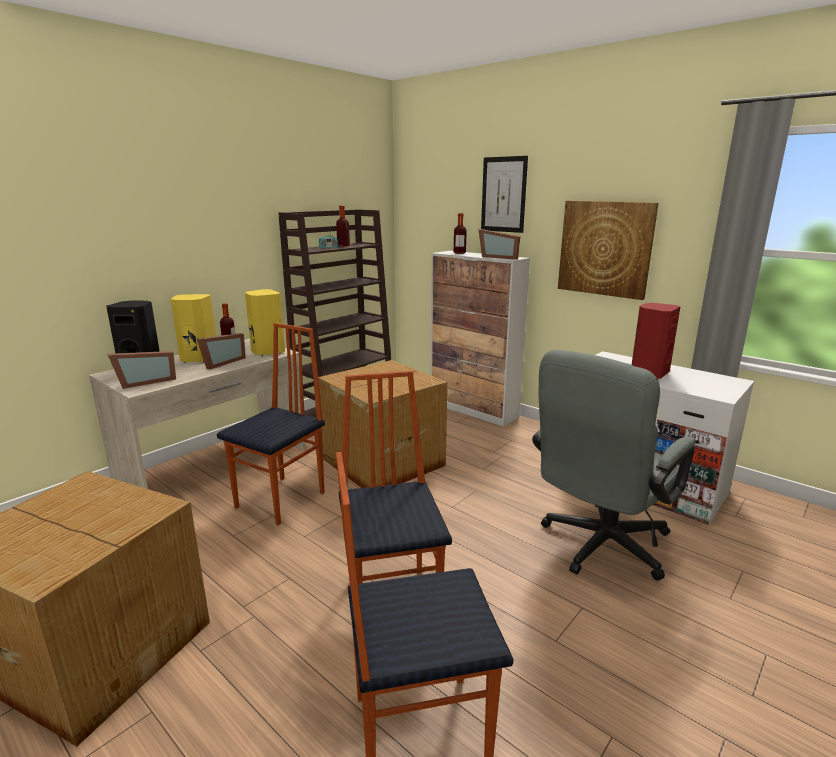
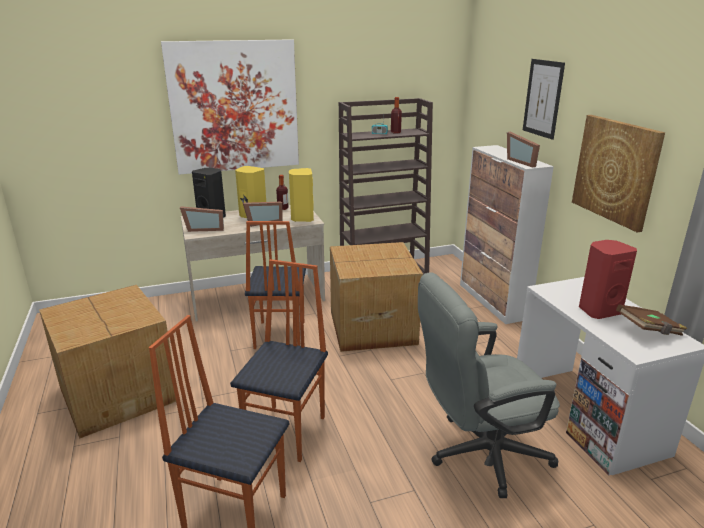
camera: 30 degrees right, 5 degrees up
chair [217,323,325,525] -> chair turned 120 degrees clockwise [245,221,306,349]
bottle [454,213,467,254] -> none
none -> picture [161,39,299,175]
none -> brown book [616,304,687,336]

